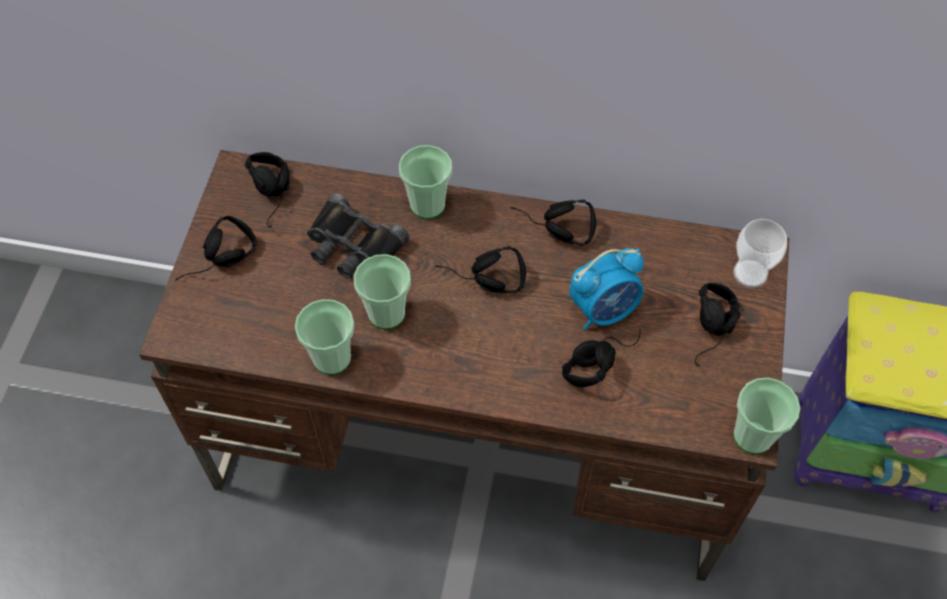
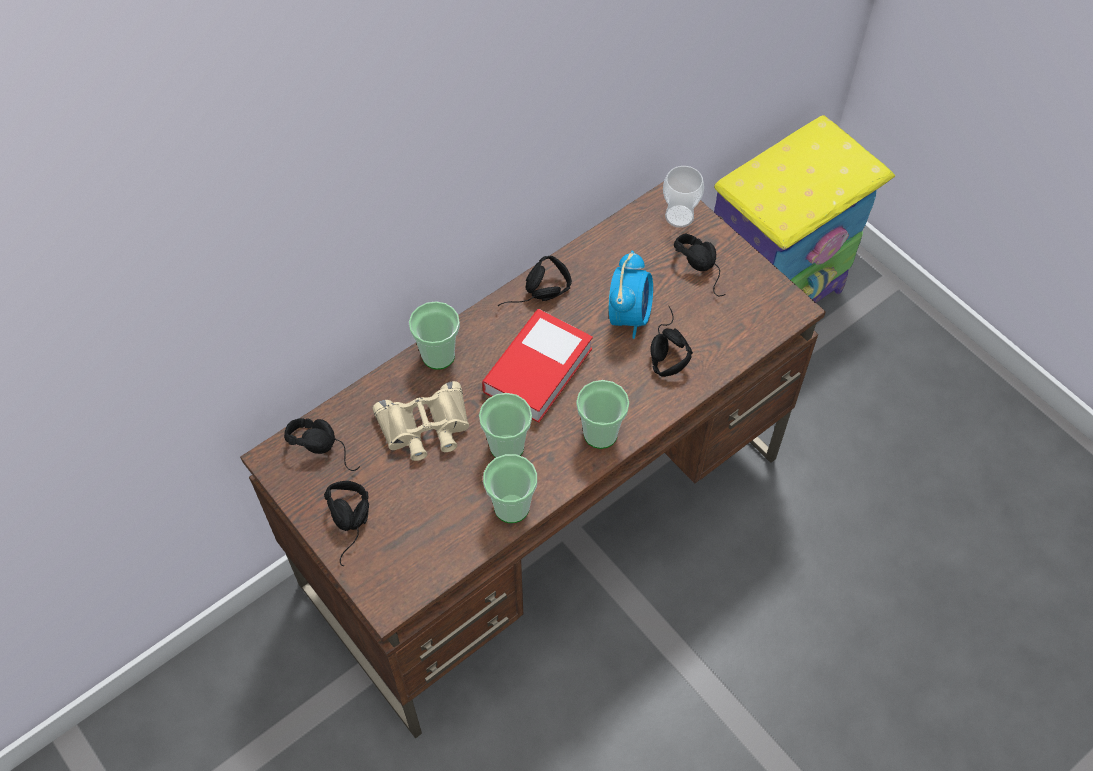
camera: 50 degrees left, 0 degrees up
black binoculars [307,193,409,279] -> beige binoculars [373,381,469,461]
black headphones [435,246,526,294] -> book [482,309,593,423]
cup [733,377,800,454] -> cup moved to [576,380,629,449]

